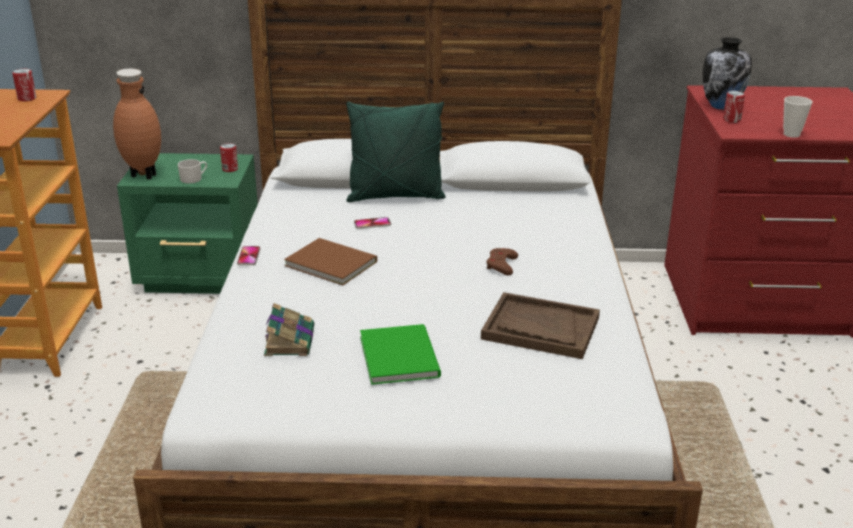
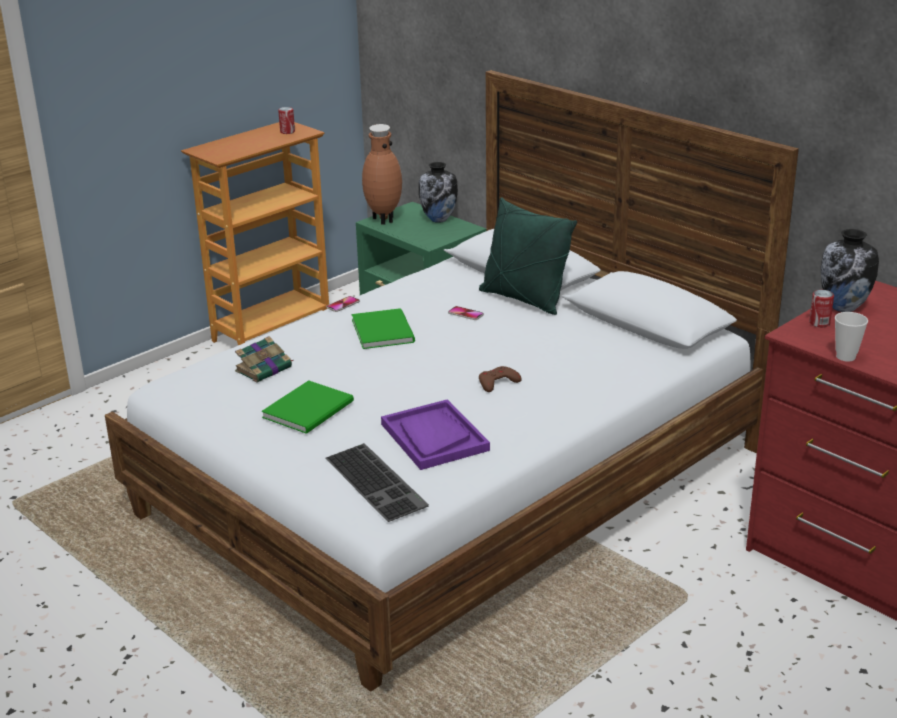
camera: 45 degrees right, 0 degrees up
white mug [178,159,207,184] -> none
can [220,143,238,172] -> none
brown book [284,238,377,285] -> green book [352,308,415,349]
brown tray [481,292,600,359] -> purple tray [381,399,490,470]
none -> keyboard [326,443,429,522]
none -> vase [419,162,458,223]

